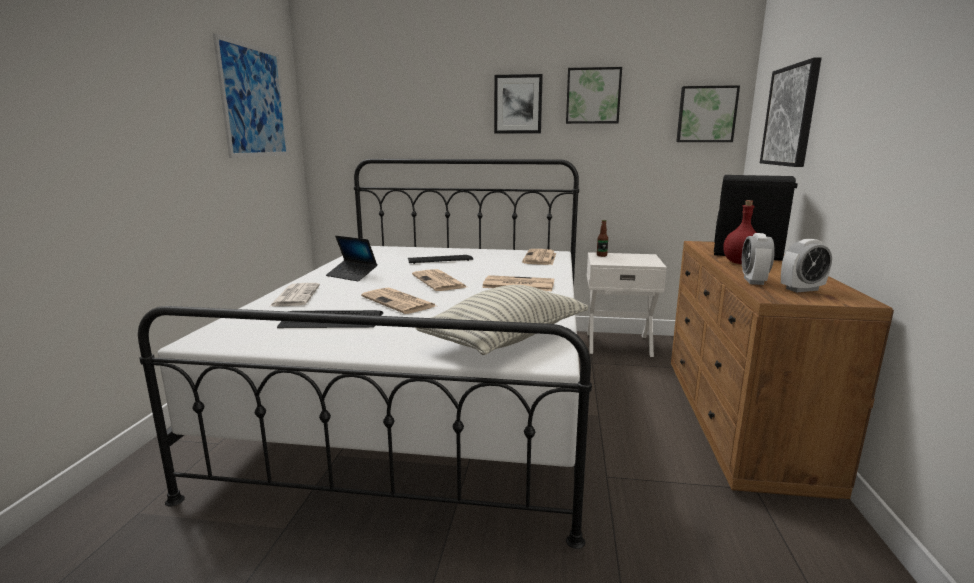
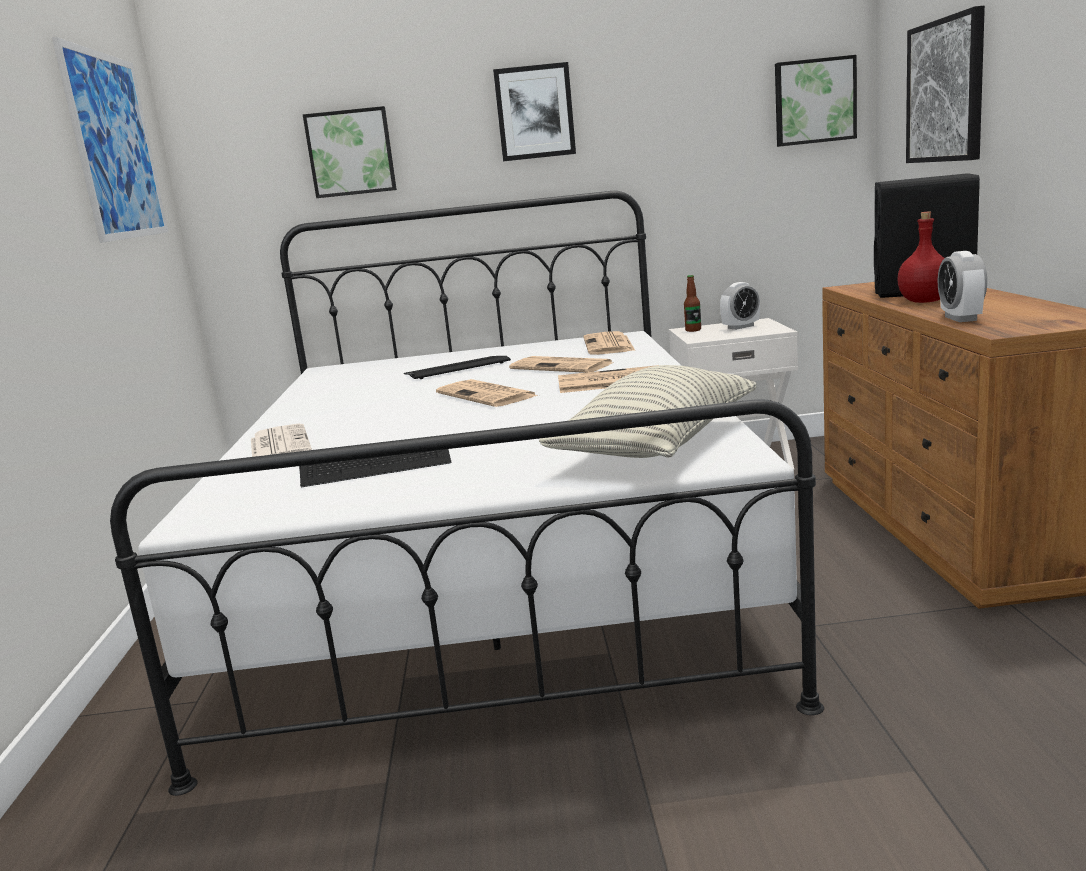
camera: 10 degrees left, 0 degrees up
laptop [326,236,377,281] -> none
newspaper [361,287,436,314] -> newspaper moved to [509,356,612,373]
picture [566,67,622,124] -> picture moved to [303,106,397,198]
alarm clock [781,239,832,292] -> alarm clock moved to [720,282,760,330]

